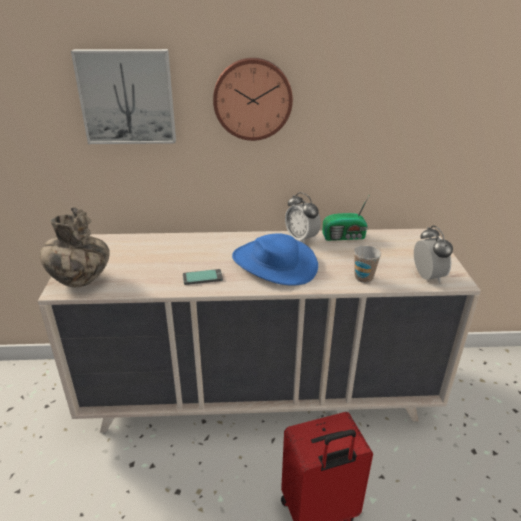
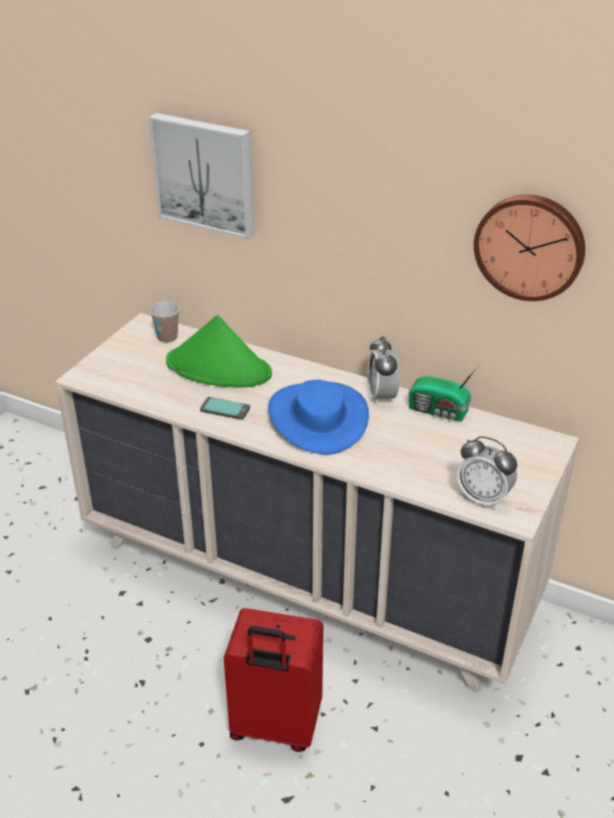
camera: 30 degrees right, 5 degrees up
vase [40,207,110,288] -> none
wall clock [213,58,293,141] -> wall clock moved to [474,194,585,301]
cup [354,245,381,283] -> cup moved to [150,302,179,343]
alarm clock [414,225,453,283] -> alarm clock turned 105 degrees clockwise [457,436,517,510]
none -> green hat [166,315,272,387]

